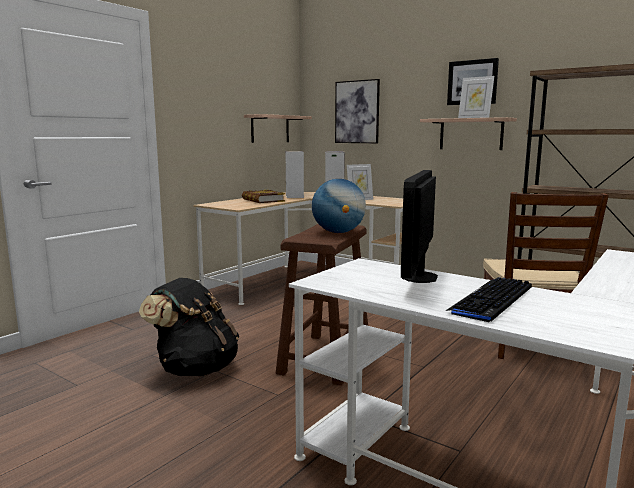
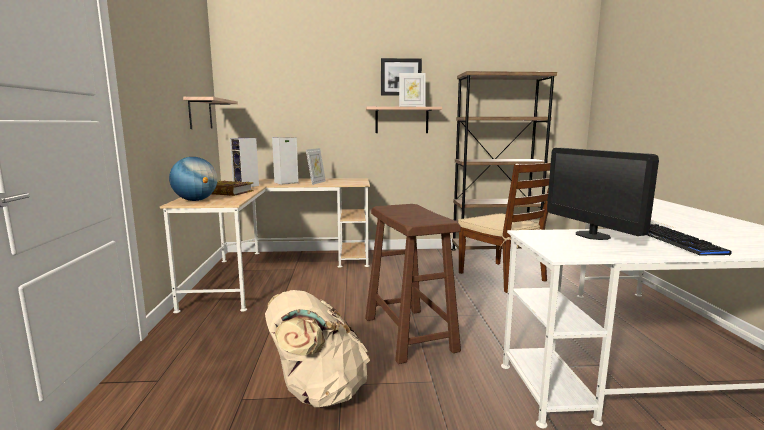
camera: 40 degrees left, 0 degrees up
black backpack [139,278,239,376] -> beige backpack [265,290,370,407]
globe [312,179,366,233] -> globe moved to [169,157,217,201]
picture [335,79,380,143] -> none

